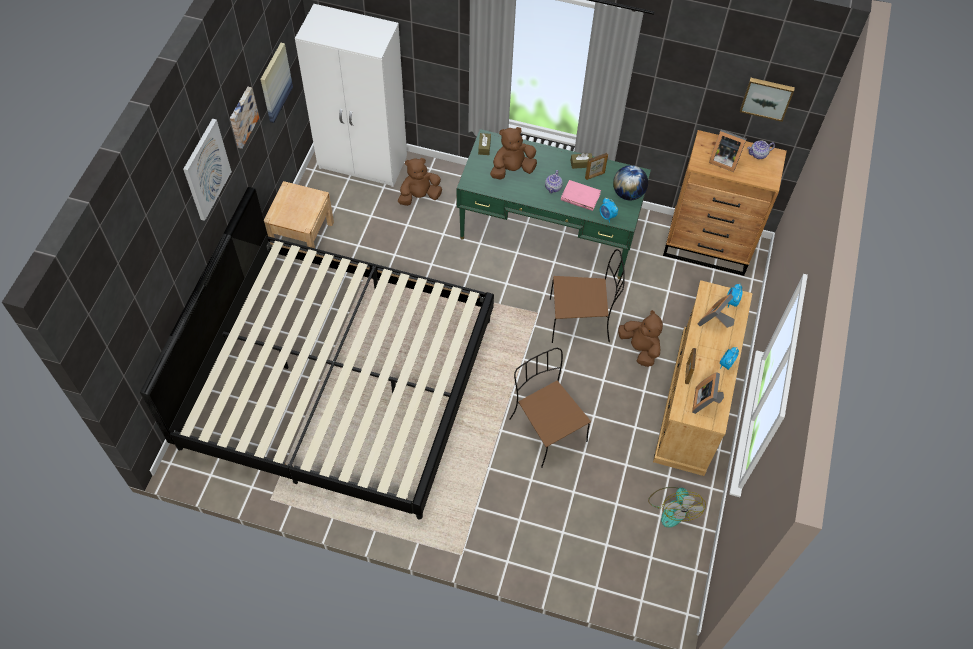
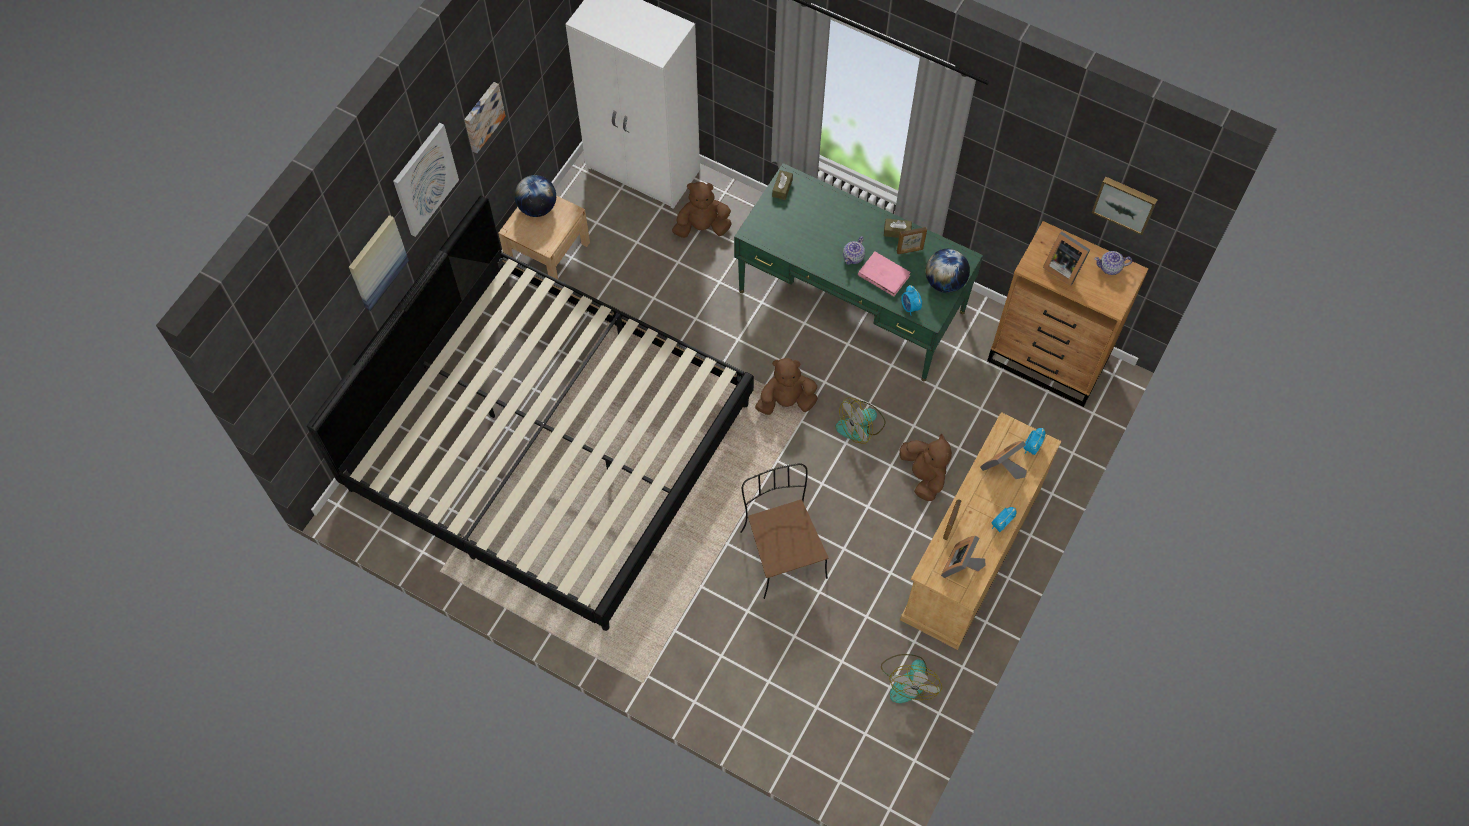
camera: 15 degrees right, 5 degrees up
picture [260,43,293,123] -> picture moved to [349,215,409,311]
brown plush toy [490,127,537,180] -> brown plush toy moved to [755,358,818,415]
brown chair [550,249,625,343] -> fan [836,398,885,444]
none -> globe [515,175,556,217]

